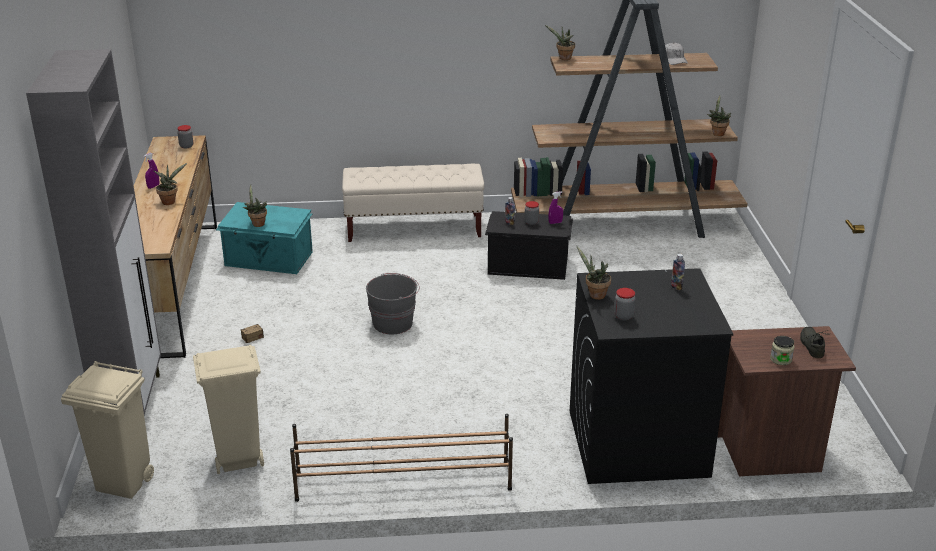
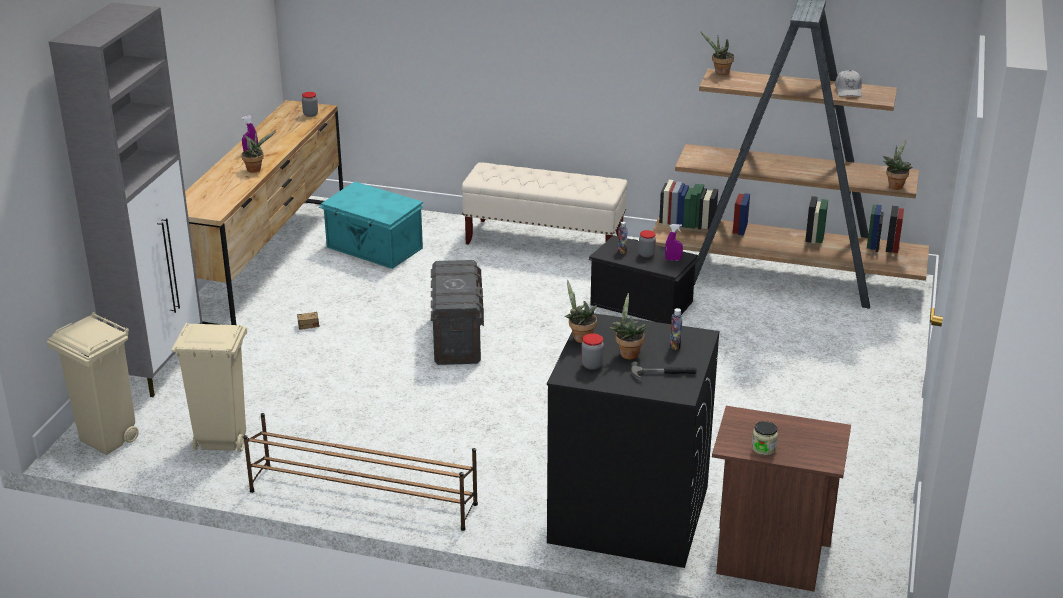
camera: 20 degrees right, 0 degrees up
potted plant [243,184,267,227] -> potted plant moved to [609,293,647,359]
grey bucket [366,273,420,334] -> grey storage box [431,260,484,365]
grey shoe [800,327,830,358] -> none
none -> hammer [631,361,696,382]

